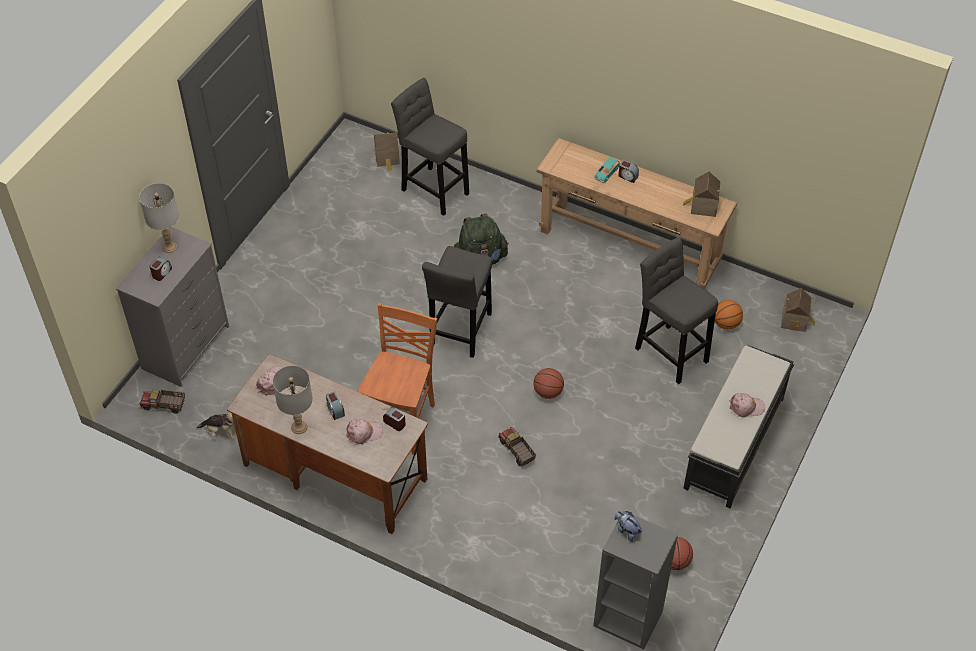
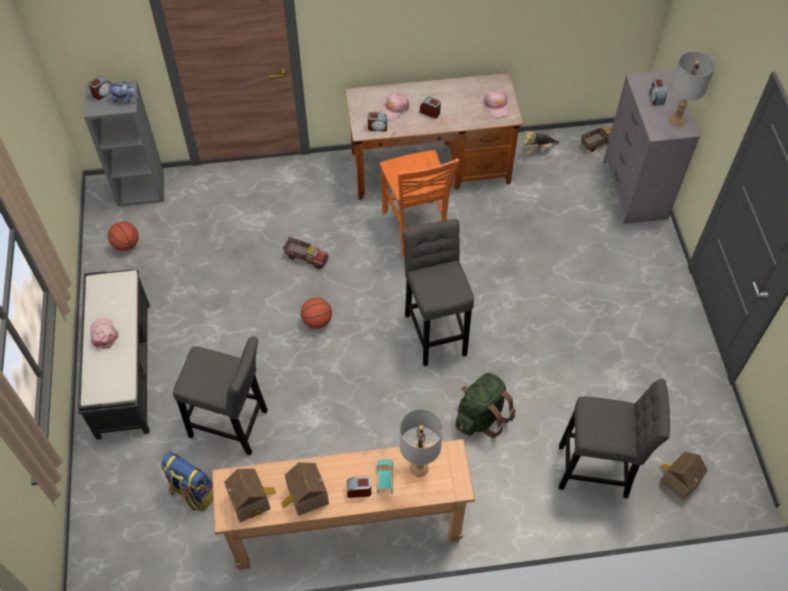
camera: 145 degrees right, 5 degrees up
grey table lamp [273,365,313,434] -> grey table lamp moved to [400,409,443,477]
basketball [715,300,743,329] -> backpack [161,452,213,511]
pink cap [730,393,765,418] -> pink cap turned 105 degrees clockwise [90,318,119,349]
toy house [781,288,815,332] -> toy house moved to [281,462,329,516]
none -> alarm clock [89,76,112,100]

